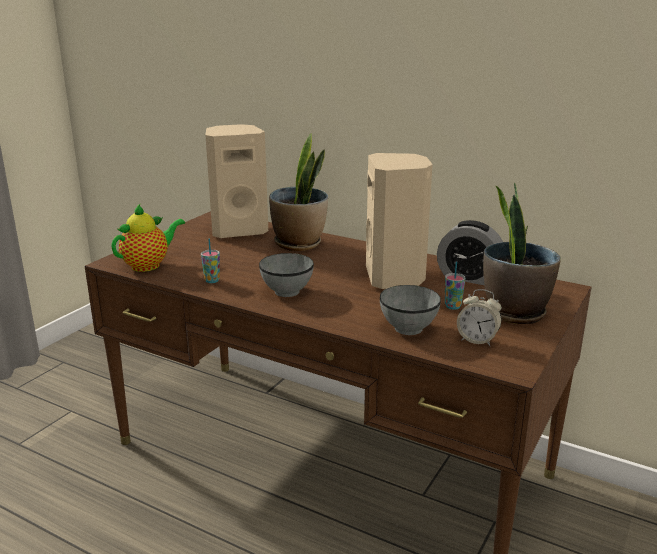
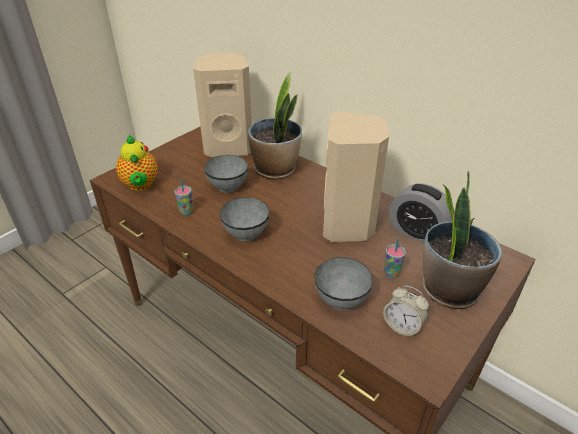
camera: 10 degrees right, 15 degrees up
teapot [111,204,185,272] -> teapot turned 105 degrees clockwise [116,135,158,191]
none -> grey bowl [204,155,248,193]

